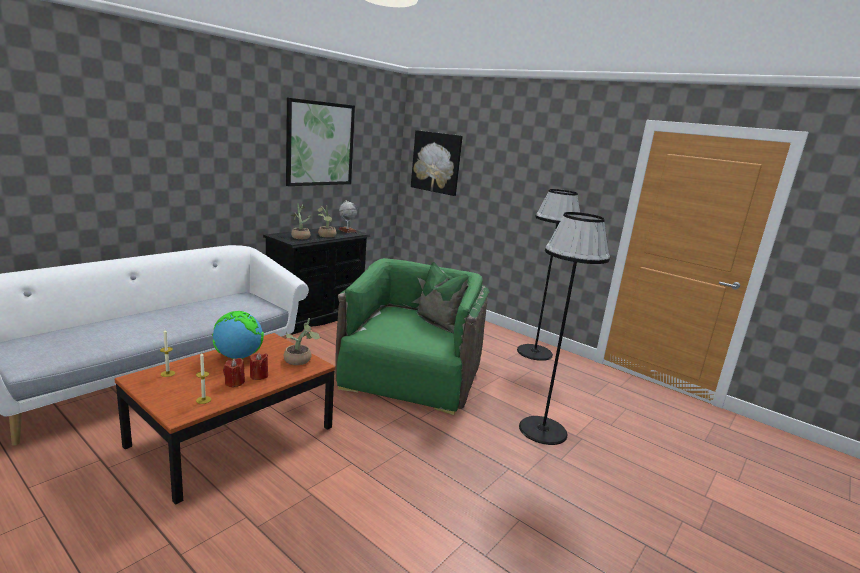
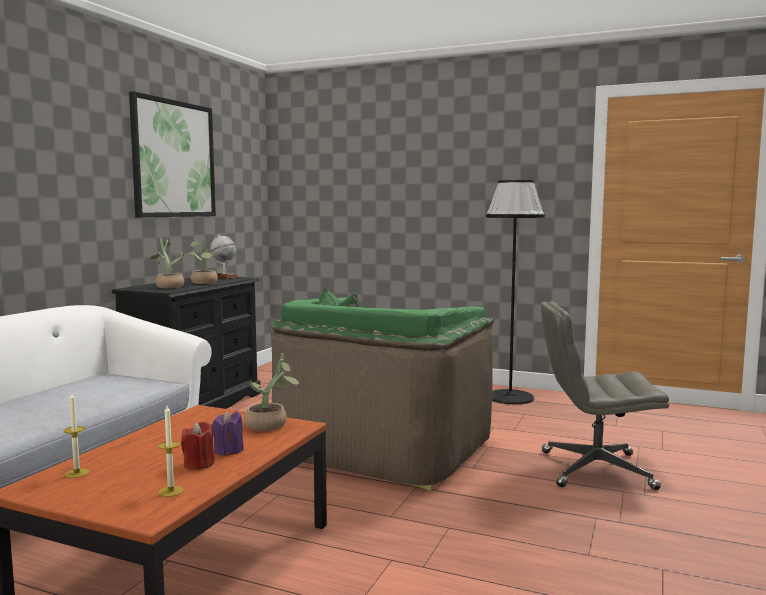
camera: 15 degrees left, 10 degrees down
globe [212,311,264,359] -> none
red candle [250,352,268,380] -> purple candle [212,411,244,456]
green armchair [335,258,489,415] -> green armchair turned 150 degrees counterclockwise [271,287,495,491]
picture [411,130,463,196] -> none
black floor lamp [519,212,610,445] -> grey office chair [541,301,669,490]

